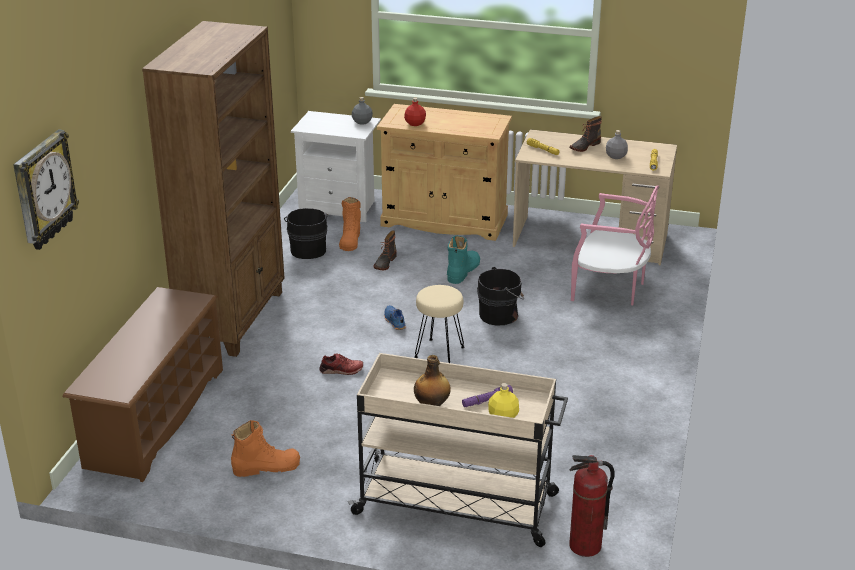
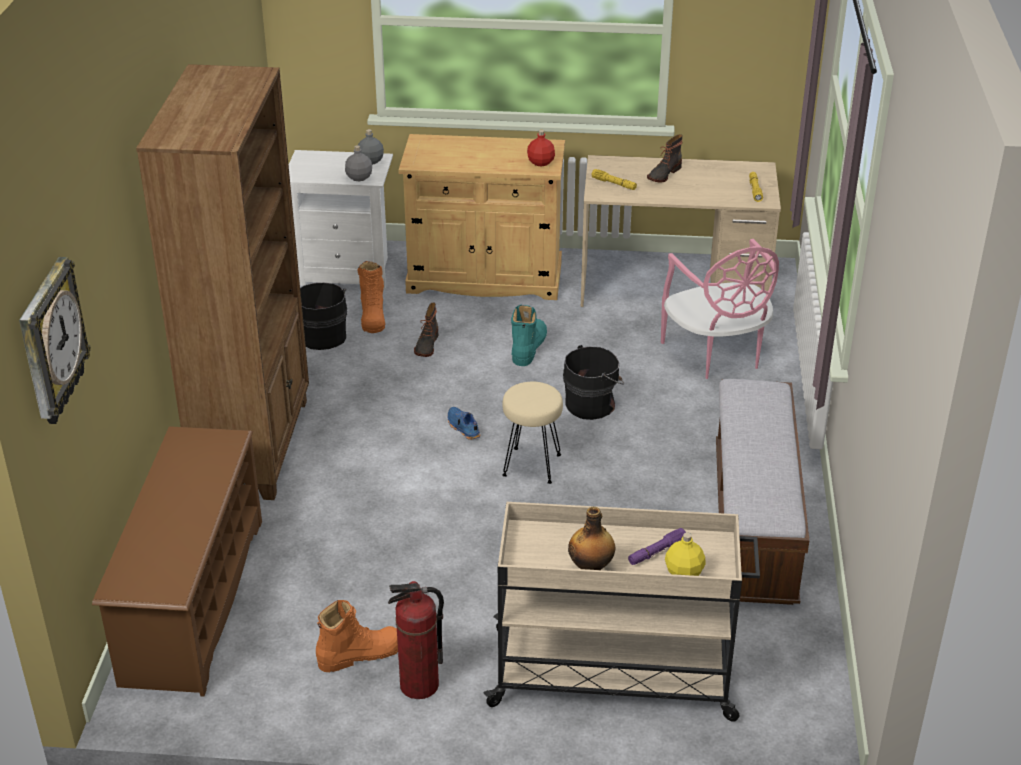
camera: 10 degrees left, 5 degrees up
red shoe [319,354,363,375] -> none
red bottle [404,98,426,126] -> red bottle moved to [527,130,555,167]
fire extinguisher [569,455,615,557] -> fire extinguisher moved to [388,581,444,699]
pink chair [571,185,659,305] -> pink chair turned 60 degrees clockwise [661,239,779,379]
grey bottle [606,130,628,159] -> grey bottle moved to [345,145,372,181]
none -> bench [716,379,809,605]

